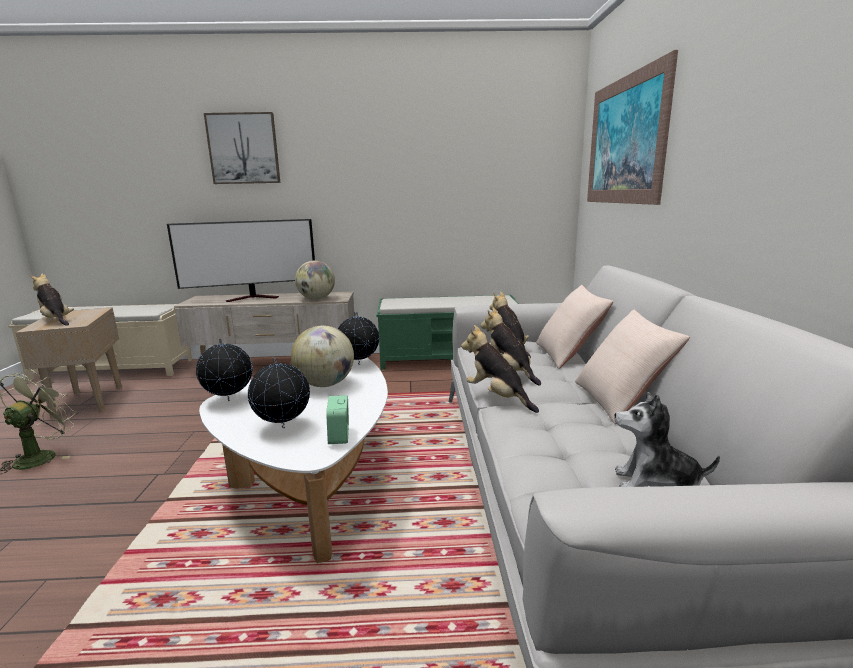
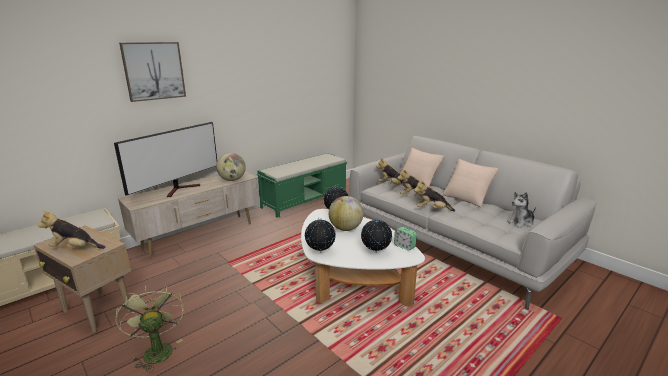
camera: 40 degrees left, 5 degrees up
picture [587,50,678,205] -> none

